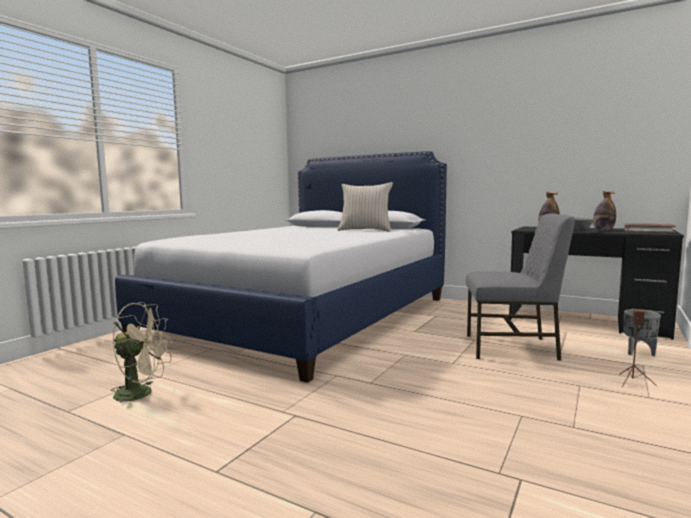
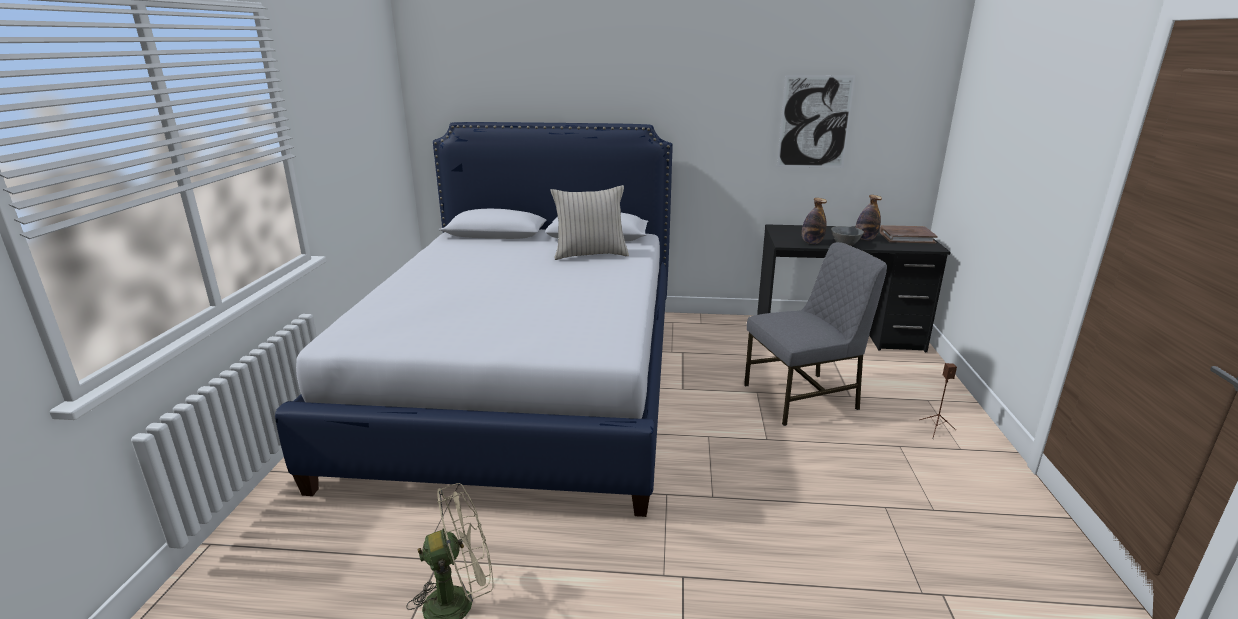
camera: 25 degrees left, 15 degrees up
grey planter [624,309,661,356] -> none
none -> picture [777,75,855,168]

